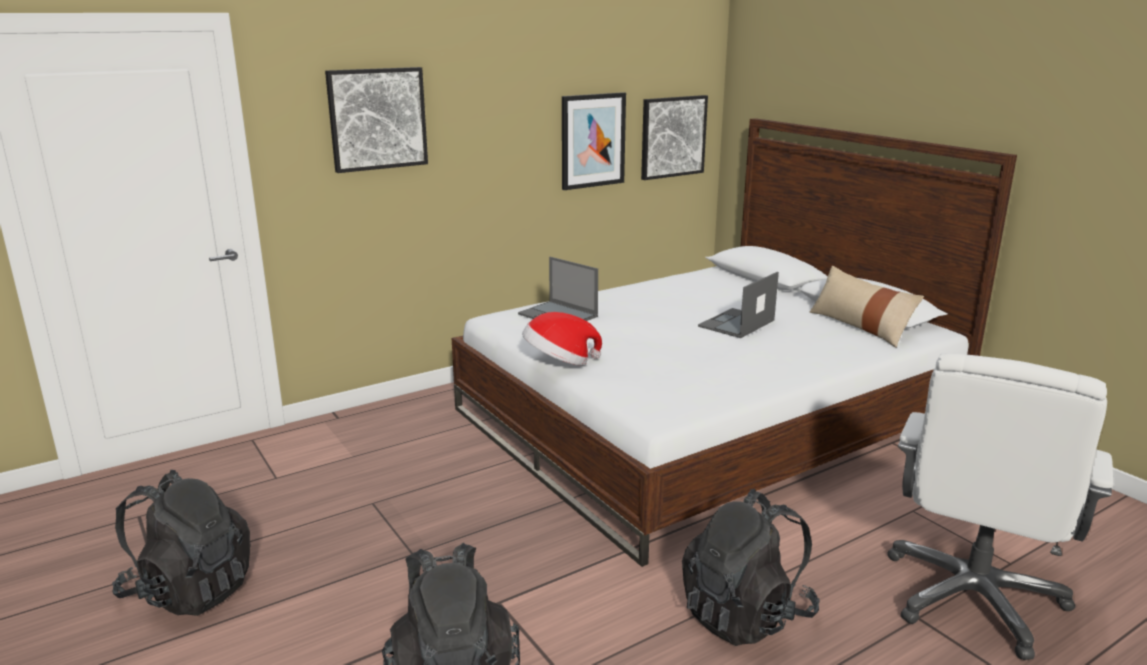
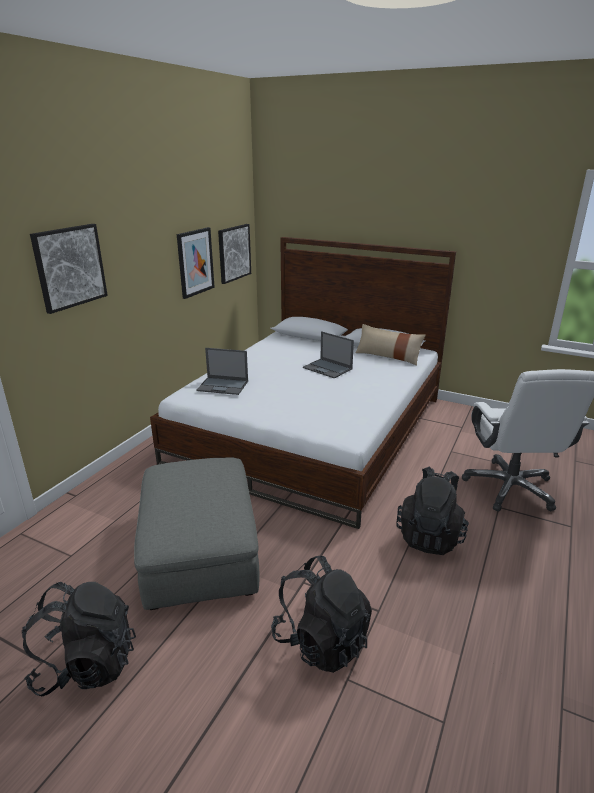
camera: 30 degrees left, 5 degrees up
hat [522,312,602,365] -> none
laptop [698,272,779,338] -> laptop turned 60 degrees counterclockwise [303,331,354,378]
none -> grey ottoman [134,457,260,610]

